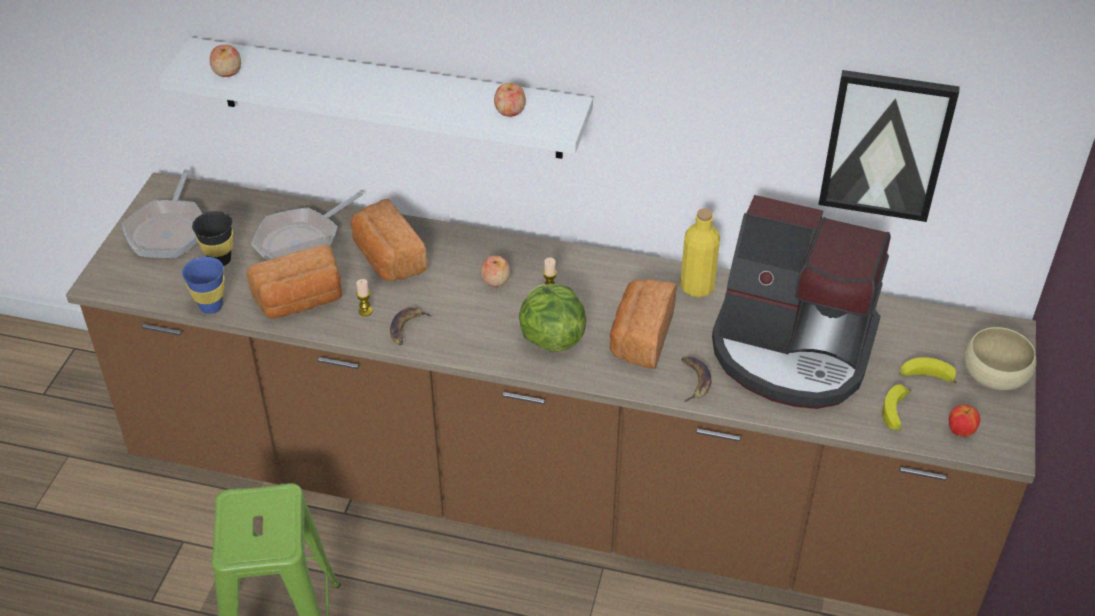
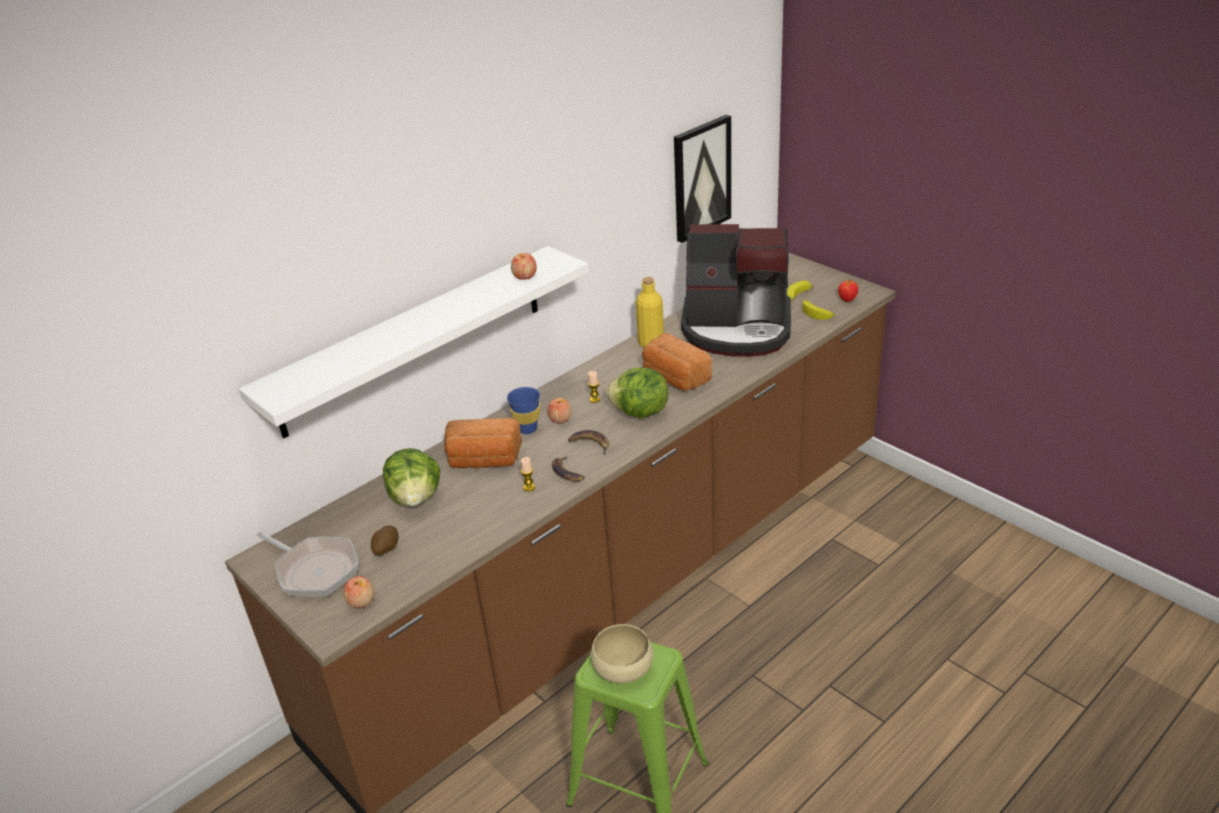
camera: 55 degrees left, 10 degrees down
blue cup [182,257,225,314] -> blue cup moved to [507,387,540,434]
black cup [192,211,233,266] -> potato [371,526,399,555]
apple [210,44,241,77] -> apple moved to [344,576,374,608]
bread [247,245,342,319] -> none
frying pan [251,191,363,260] -> lettuce [383,448,440,506]
banana [681,356,711,402] -> banana moved to [568,430,609,455]
coffee machine [712,195,891,409] -> coffee machine turned 45 degrees clockwise [681,224,791,357]
beige bowl [964,327,1036,390] -> beige bowl moved to [590,624,653,683]

